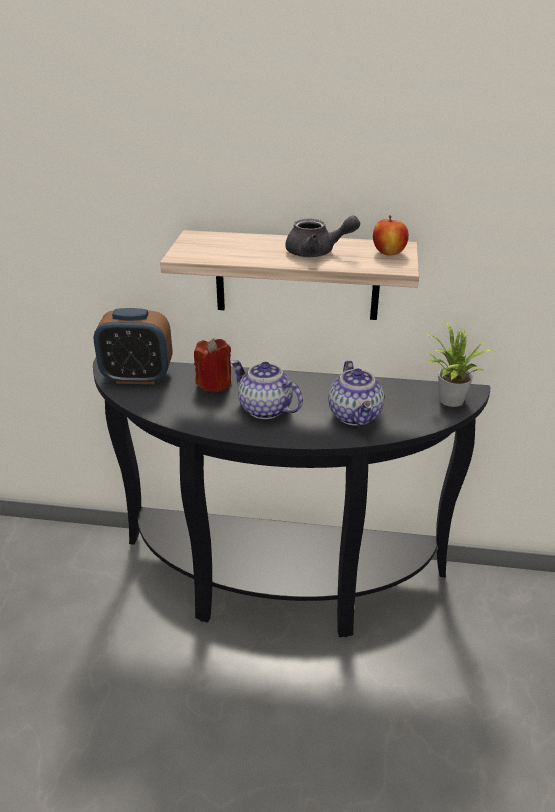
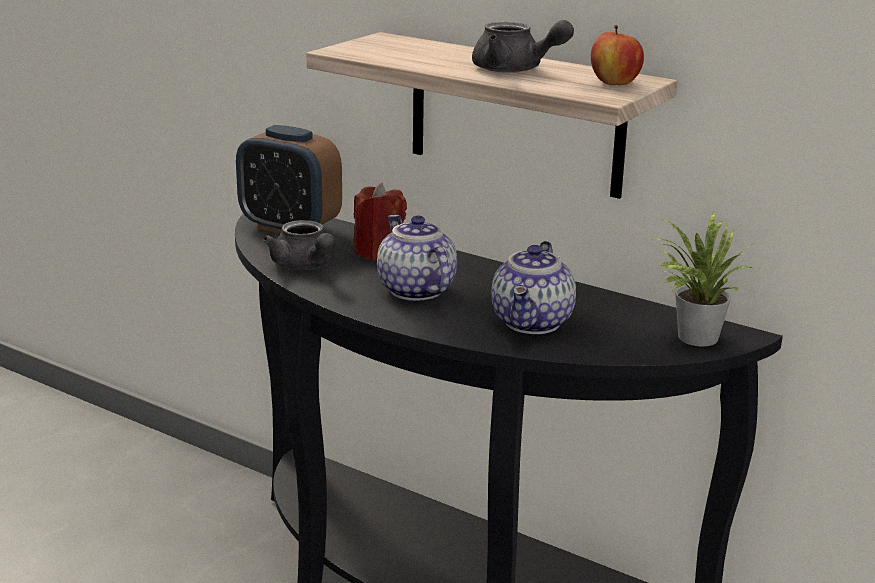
camera: 25 degrees right, 10 degrees down
none -> grey teapot [263,220,336,270]

